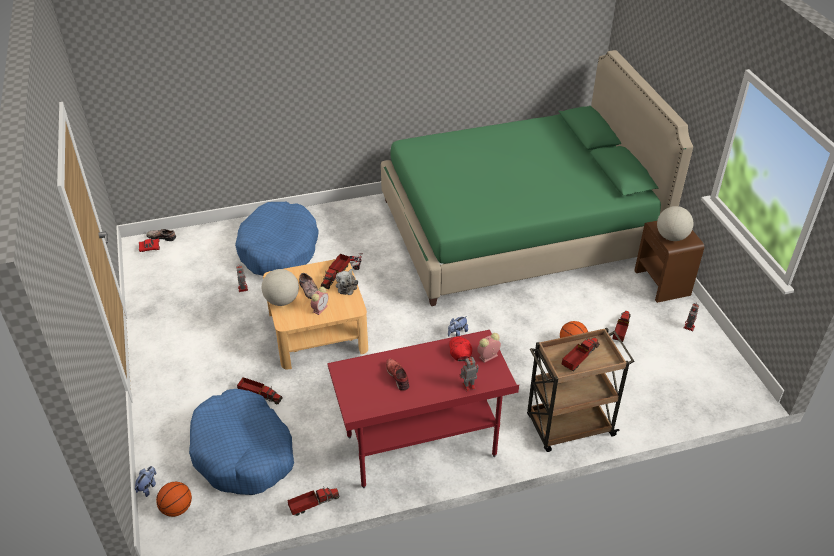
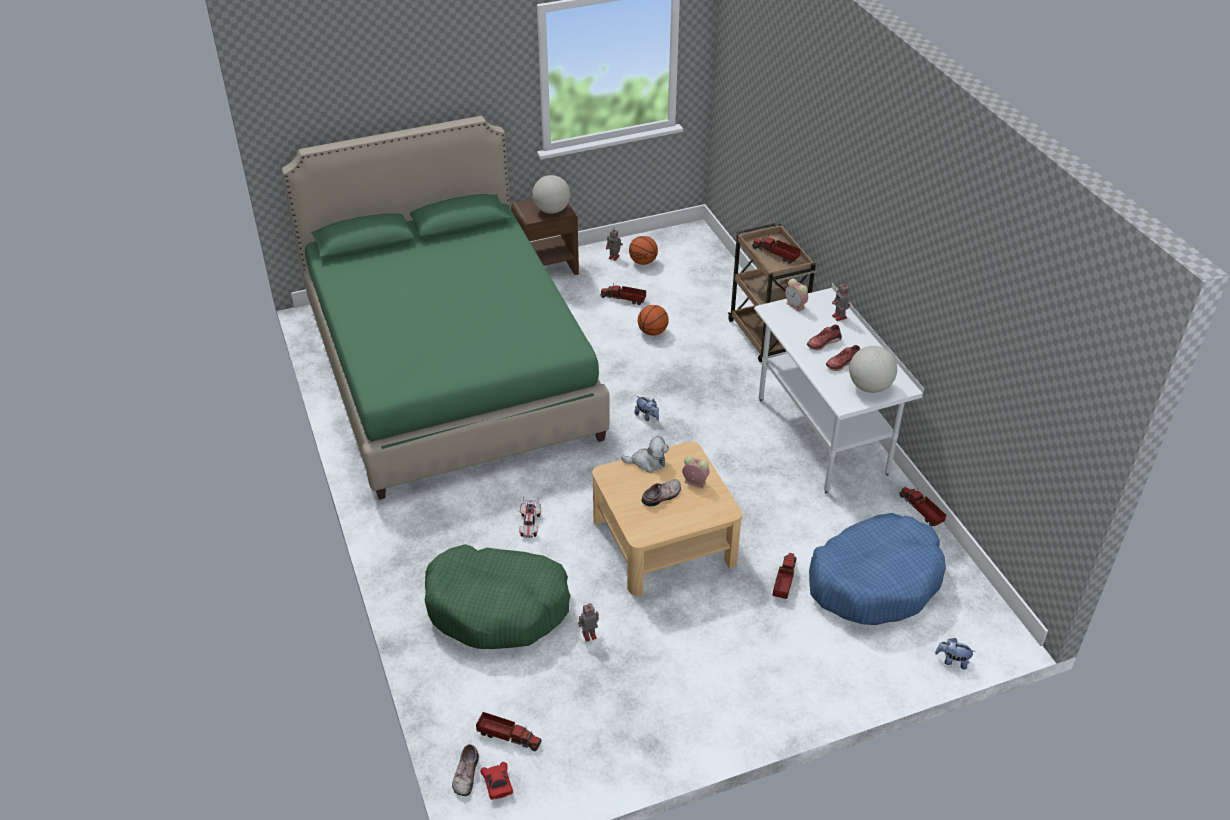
camera: 95 degrees left, 0 degrees up
basketball [156,482,192,517] -> basketball moved to [629,236,658,265]
blue dog bed [235,202,318,276] -> green dog bed [425,544,571,649]
globe [262,269,299,306] -> globe moved to [849,346,897,393]
toy truck [321,254,350,289] -> toy truck moved to [476,712,541,751]
red desk [327,330,519,488] -> white desk [754,283,924,493]
red cap [449,337,472,361] -> none
none -> red shoe [807,324,842,351]

